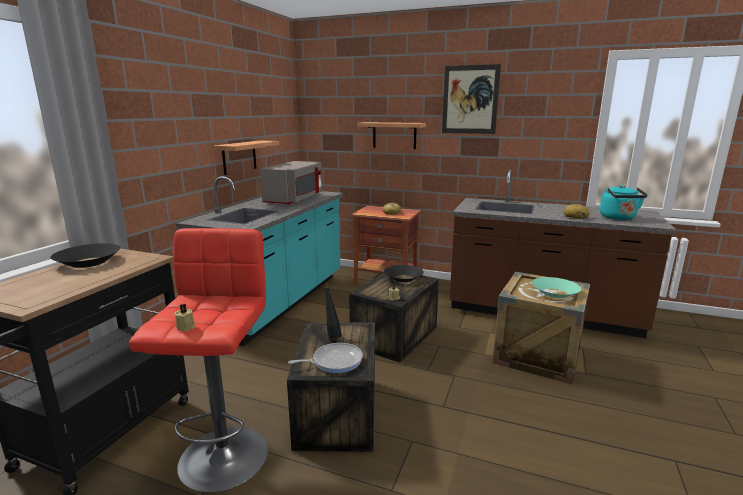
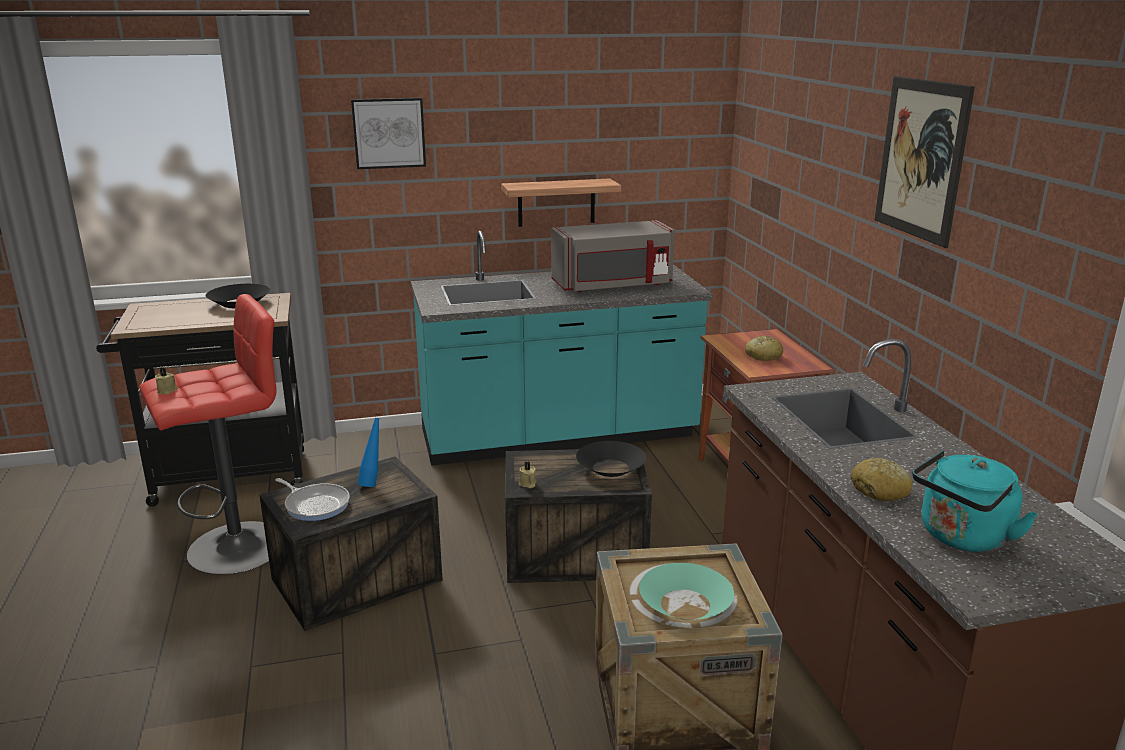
camera: 55 degrees right, 5 degrees up
black bottle [324,284,342,339] -> blue bottle [357,412,381,487]
shelf [357,122,426,149] -> none
none -> picture [351,98,426,169]

